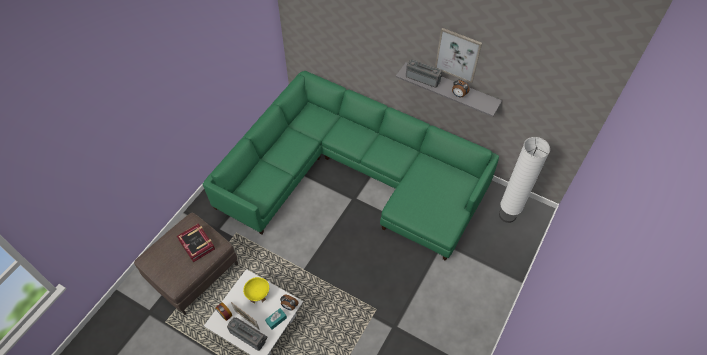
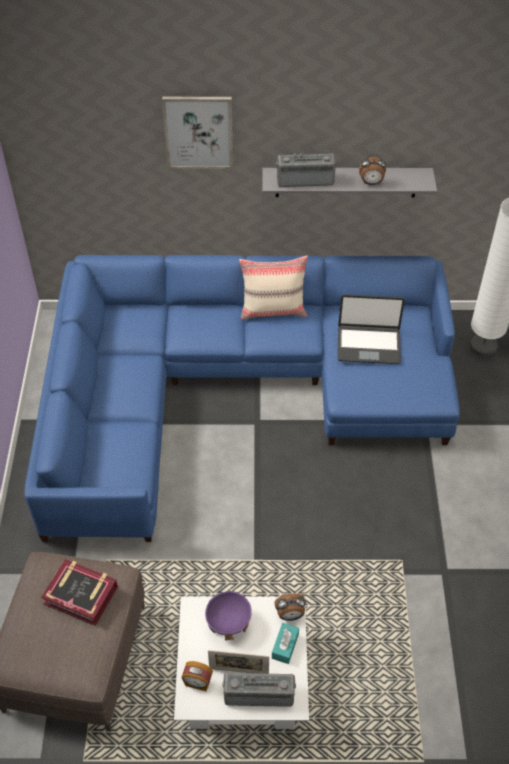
camera: 30 degrees left, 5 degrees down
green sofa [203,71,499,261] -> blue sofa [24,255,460,542]
yellow bowl [243,277,269,303] -> purple bowl [205,591,252,640]
picture [435,28,482,83] -> picture moved to [162,97,233,169]
none -> beige pillow [239,256,308,320]
none -> laptop [337,294,405,364]

